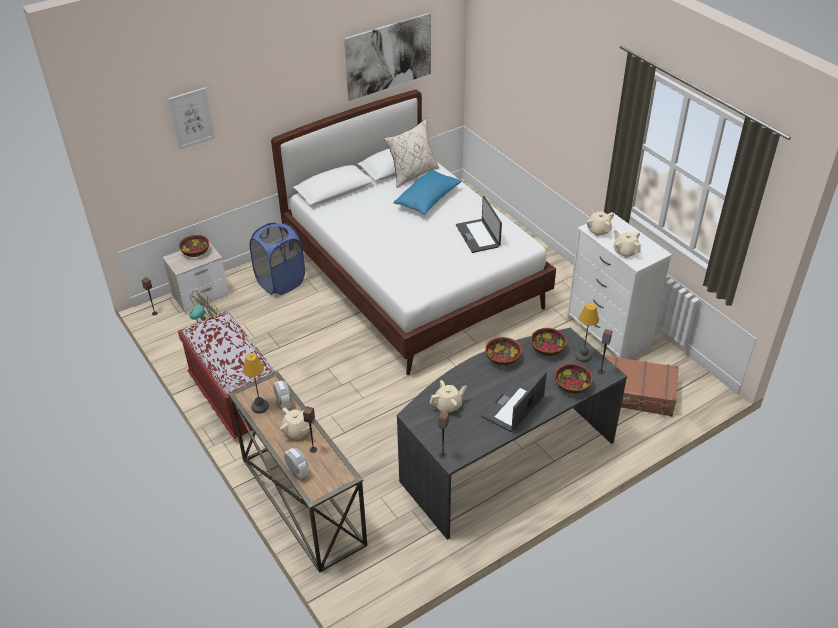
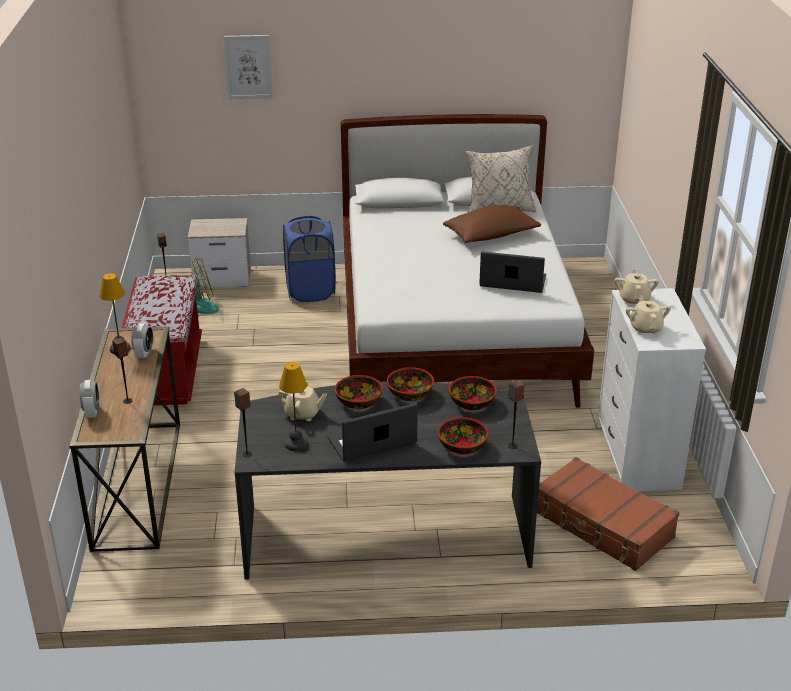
camera: 30 degrees right, 10 degrees down
bowl [179,235,209,257] -> bowl moved to [335,375,383,409]
beige teapot [280,407,310,440] -> none
picture [344,13,431,101] -> none
blue pillow [394,170,462,215] -> brown pillow [443,205,541,243]
laptop [456,196,502,253] -> laptop turned 90 degrees clockwise [479,251,546,293]
table lamp [575,303,599,362] -> table lamp moved to [279,362,308,451]

